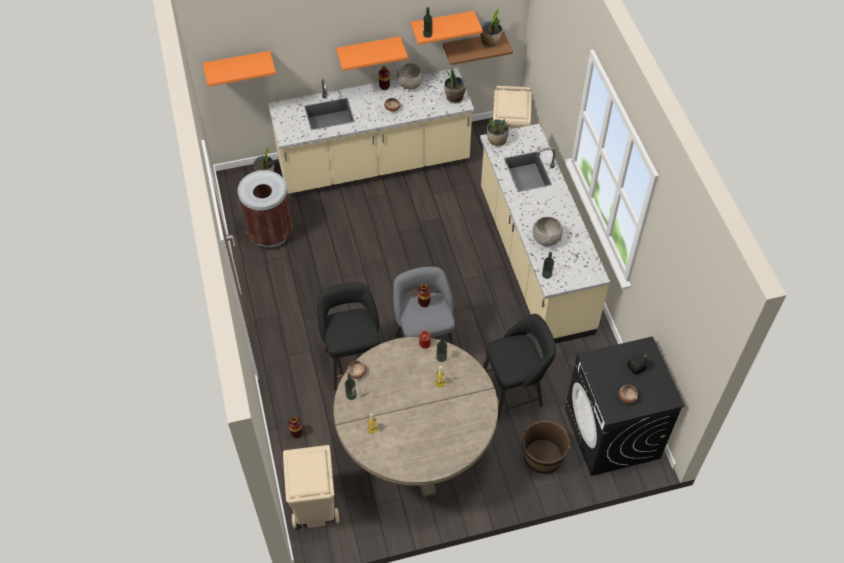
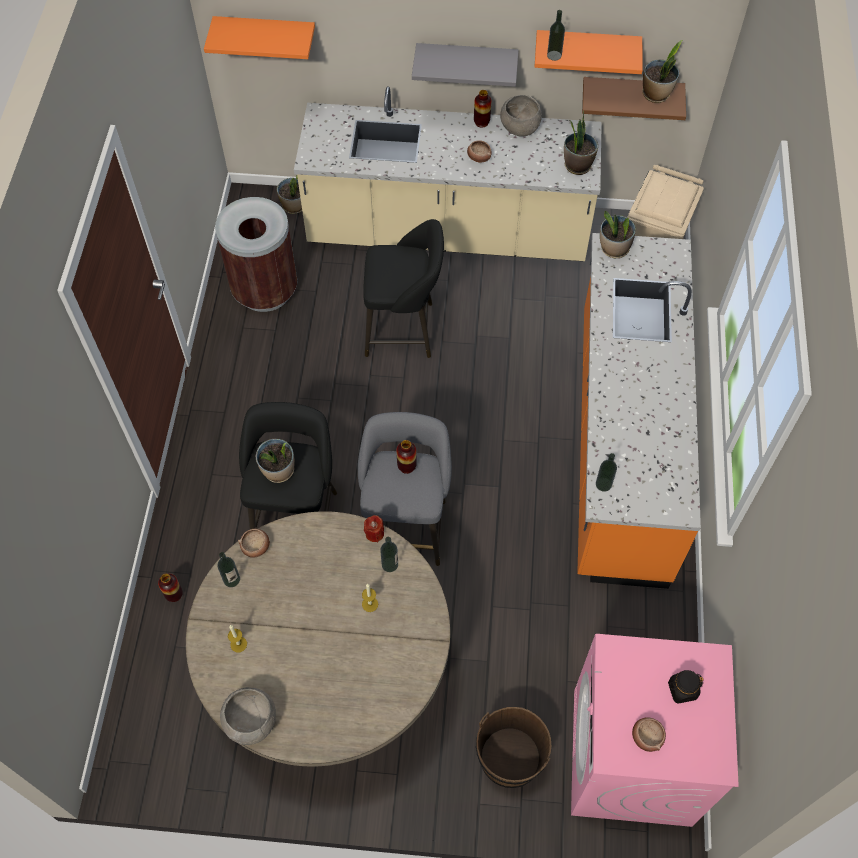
camera: 20 degrees right, 5 degrees up
beige trash can [283,445,339,528] -> none
orange shelf [336,36,408,71] -> grey shelf [412,43,518,87]
beige counter [480,124,610,344] -> orange counter [577,233,701,589]
black stool [483,314,556,421] -> black stool moved to [363,219,444,358]
grey bowl [532,217,563,246] -> grey bowl moved to [220,687,276,745]
black washing machine [565,336,685,476] -> pink washing machine [571,634,739,827]
none -> potted plant [256,439,295,483]

